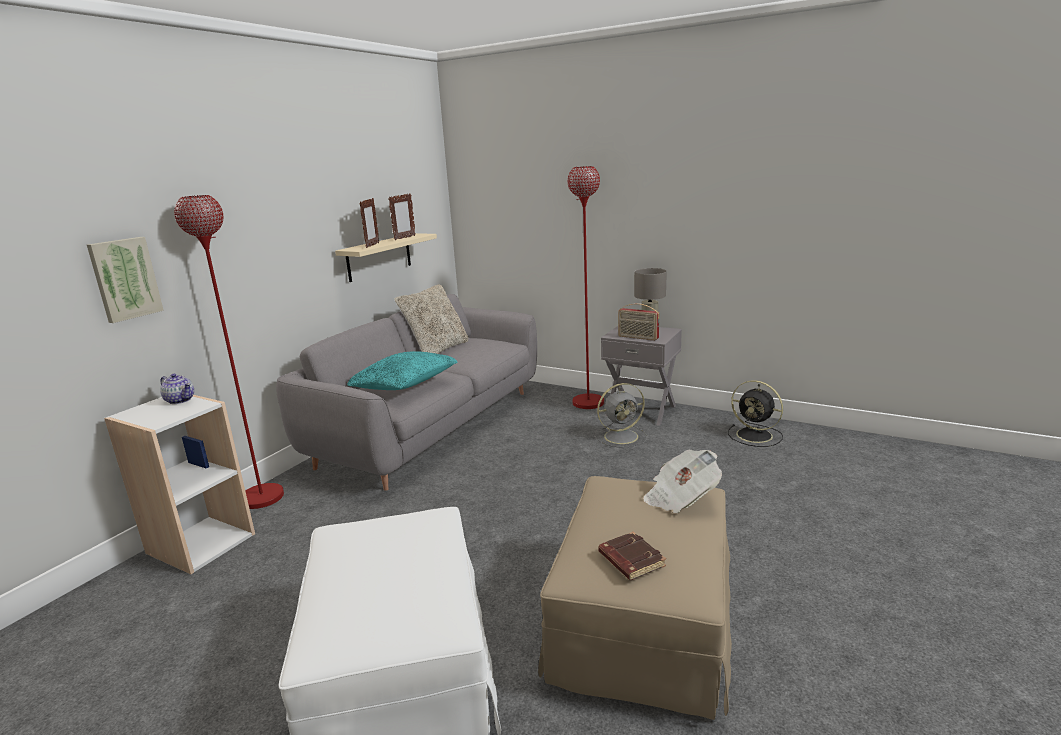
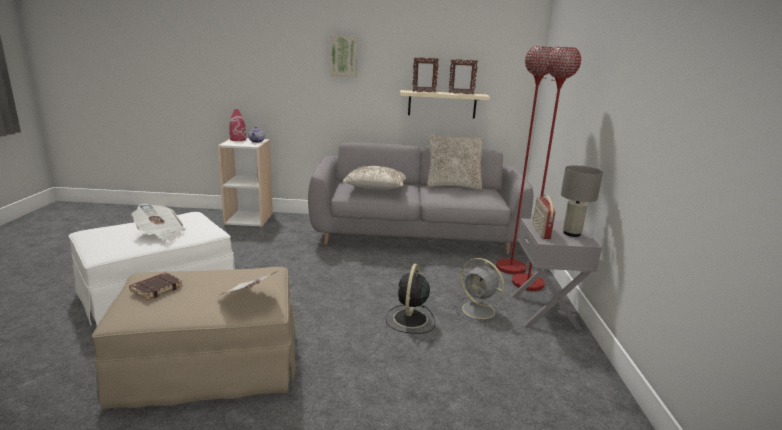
camera: 60 degrees right, 0 degrees up
picture [87,237,164,323] -> picture moved to [330,35,358,78]
red floor lamp [174,195,284,509] -> red floor lamp moved to [496,46,553,274]
turquoise pillow [348,351,457,390] -> beige pillow [343,166,406,190]
black fan [728,380,783,447] -> black fan moved to [386,264,435,334]
none -> newspaper [132,204,185,241]
none -> red vase [229,109,246,141]

